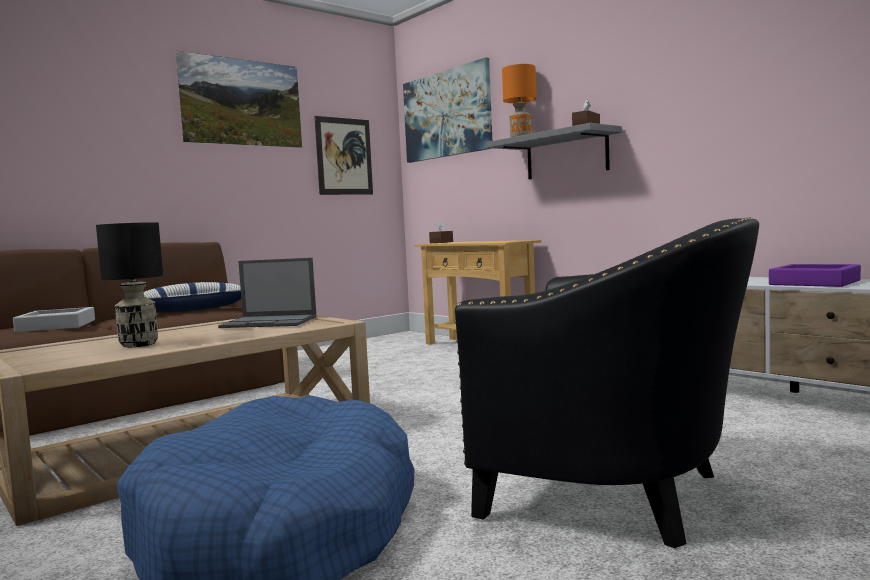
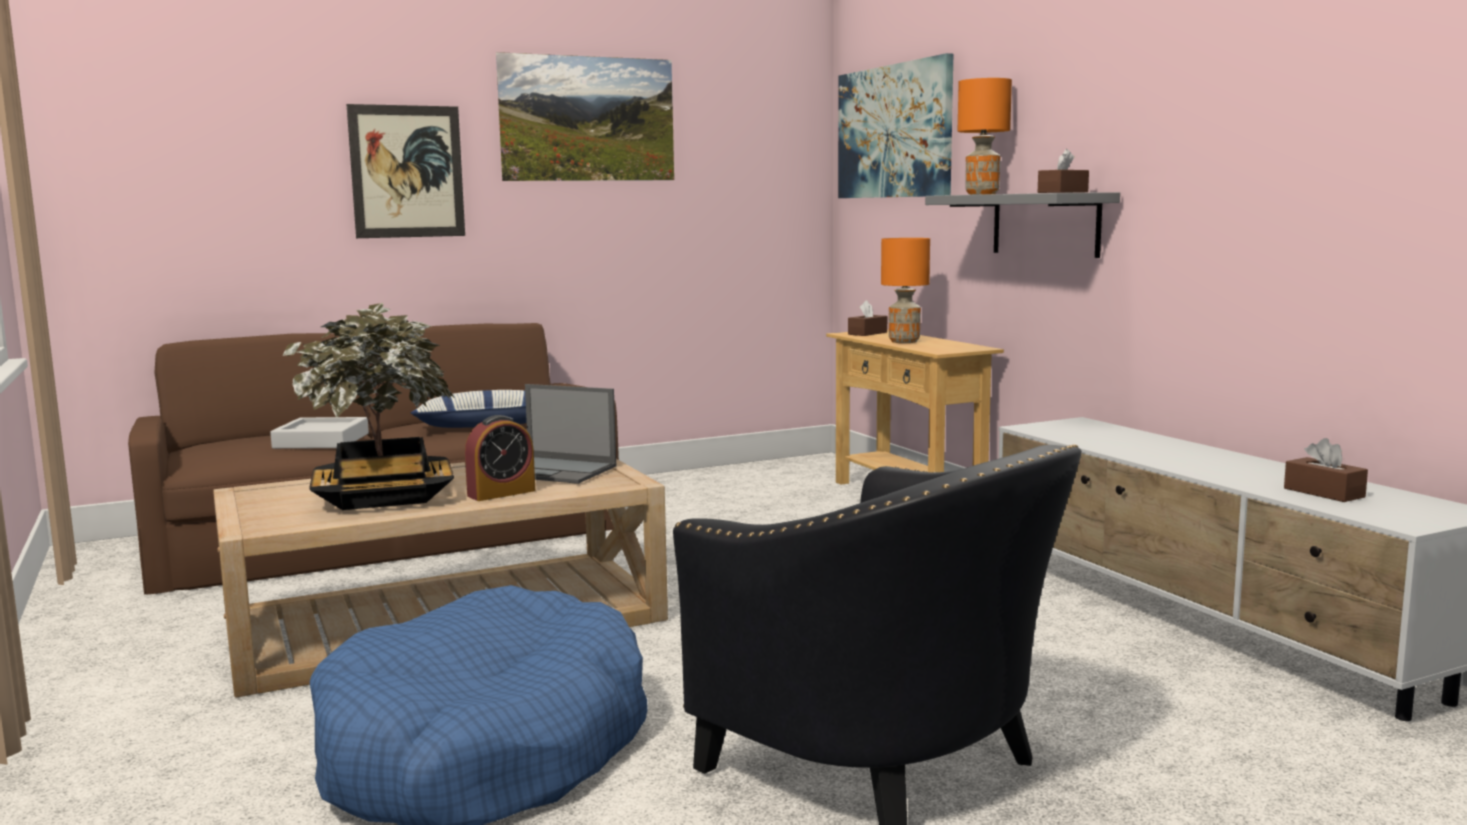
camera: 15 degrees right, 5 degrees up
black table lamp [96,222,163,347] -> potted plant [283,303,455,510]
picture [314,116,373,195] -> picture moved to [347,104,465,238]
purple tray [769,264,861,287] -> brown tissue box [1284,438,1368,502]
none -> alarm clock [465,415,535,501]
none -> orange table lamp [881,238,930,343]

